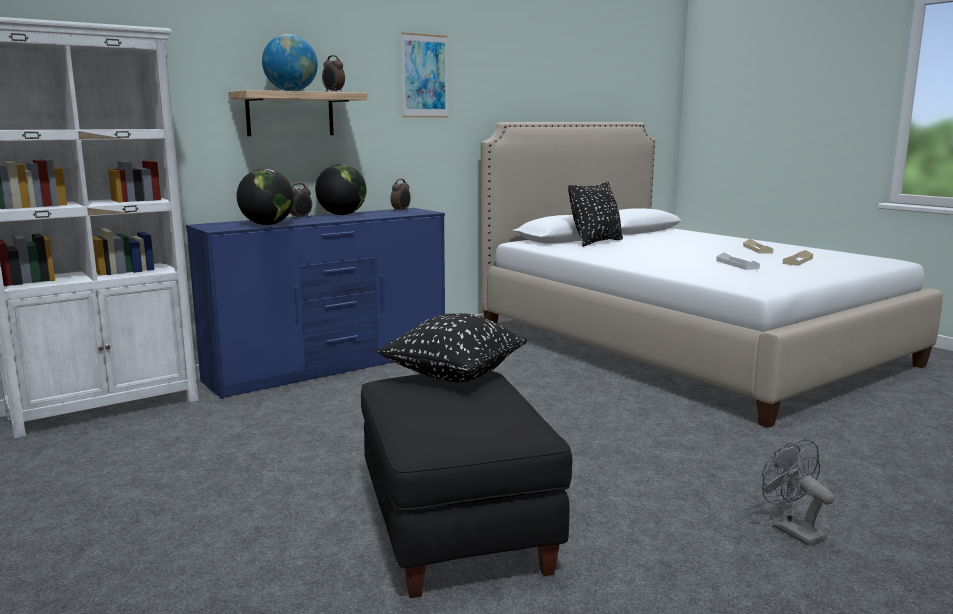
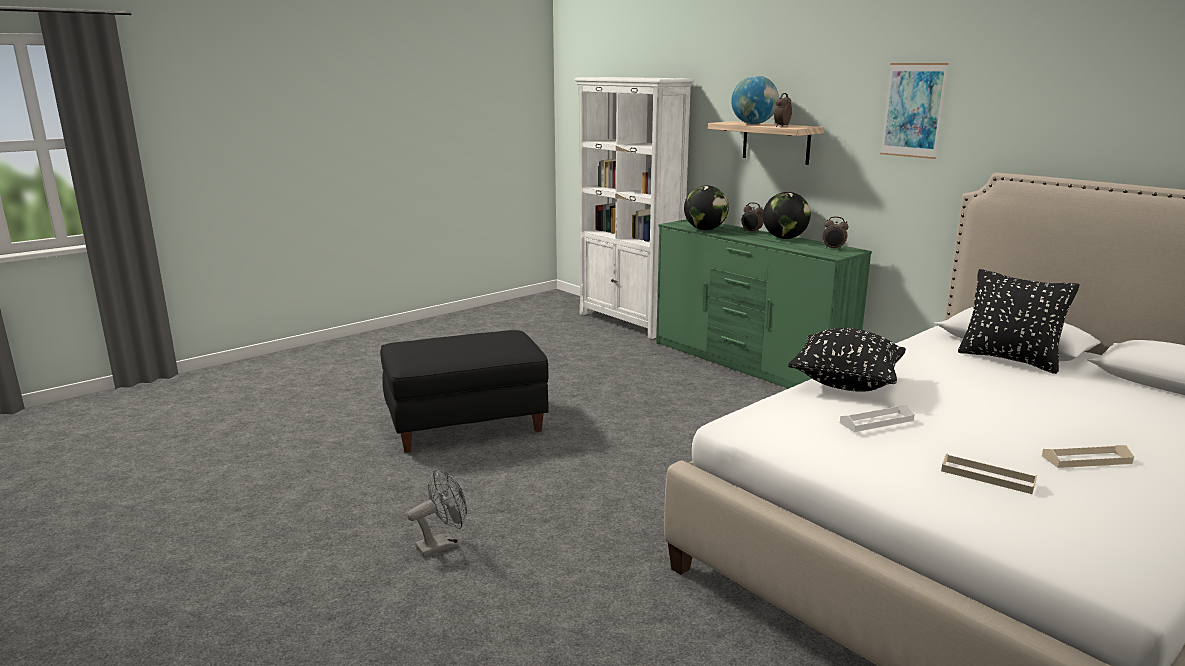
camera: 85 degrees right, 5 degrees up
blue dresser [186,208,445,399] -> green dresser [656,219,872,389]
black pillow [377,313,527,382] -> black pillow moved to [788,328,906,392]

